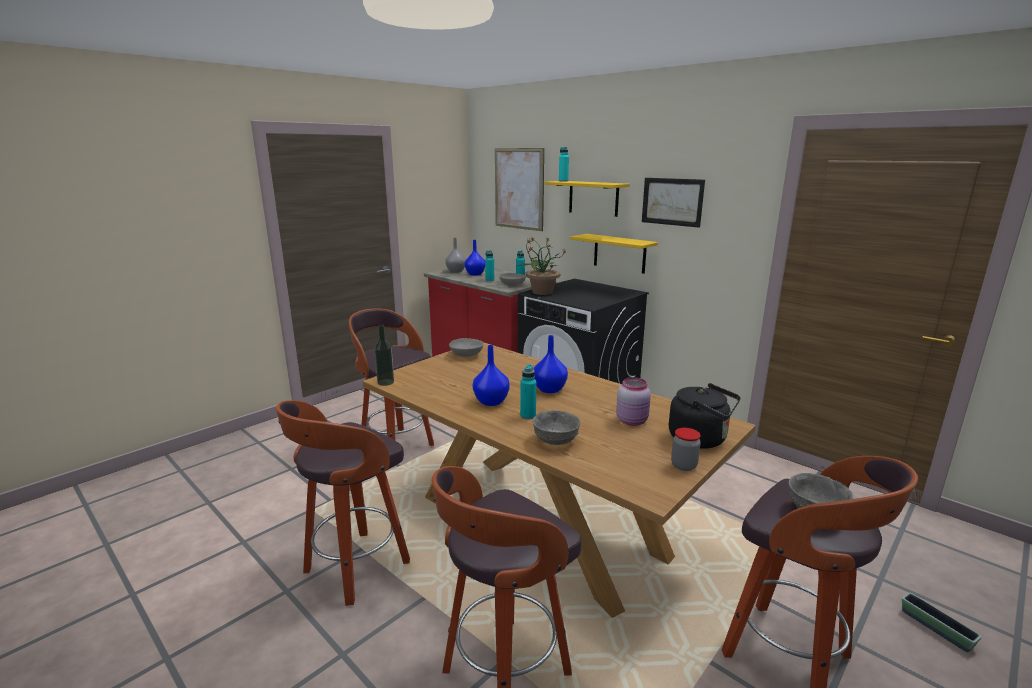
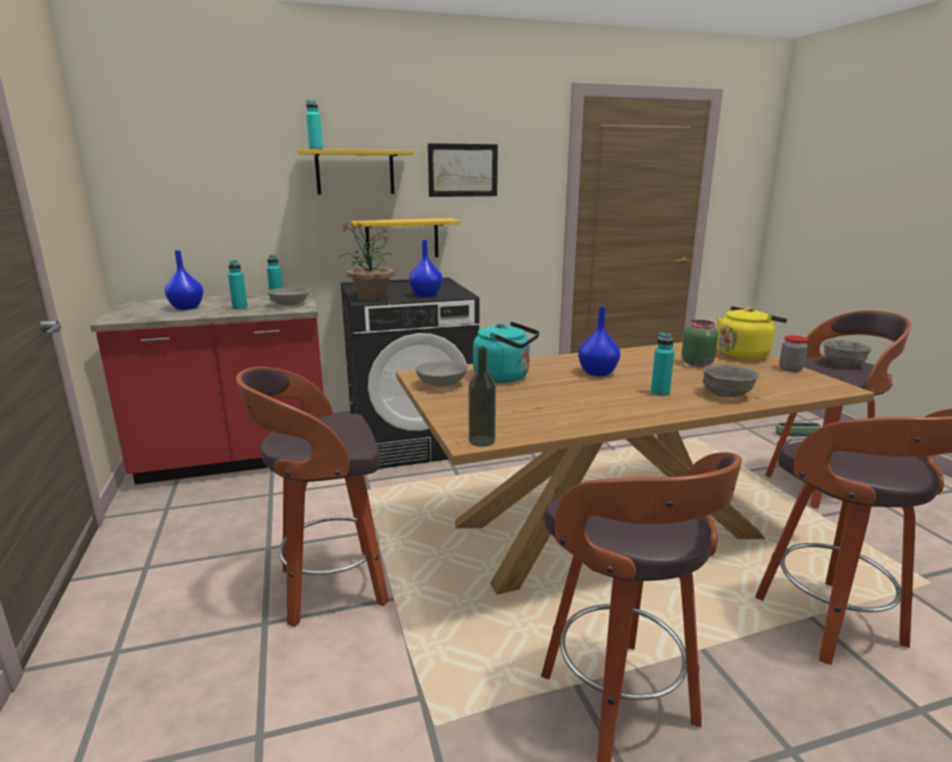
camera: 60 degrees left, 0 degrees up
grey vase [445,238,466,273] -> none
blue vase [473,345,510,406] -> blue vase moved to [409,240,443,297]
picture [495,148,544,231] -> none
pink jar [616,377,651,426] -> green jar [682,320,718,367]
black kettle [669,383,740,449] -> yellow kettle [717,306,787,360]
none -> turquoise kettle [473,322,540,383]

